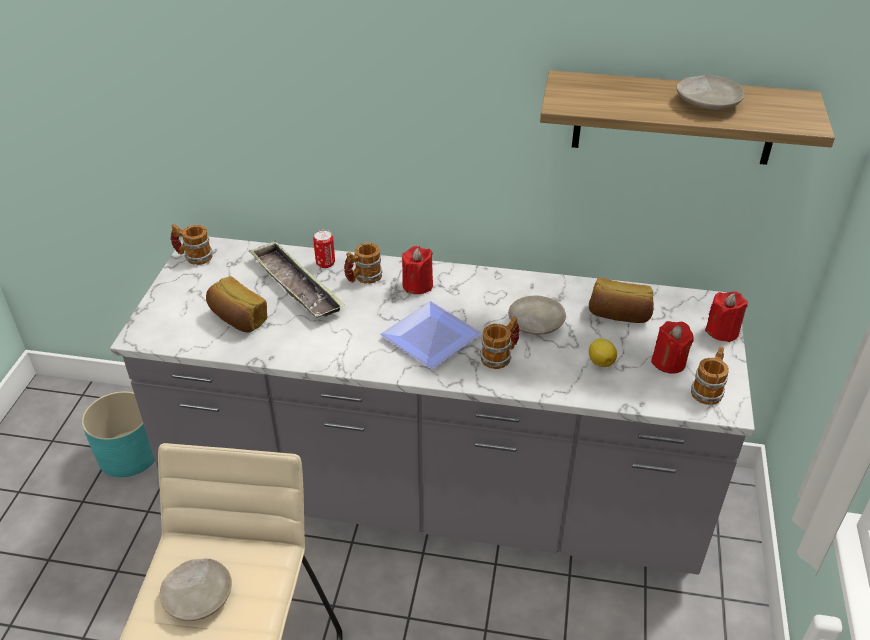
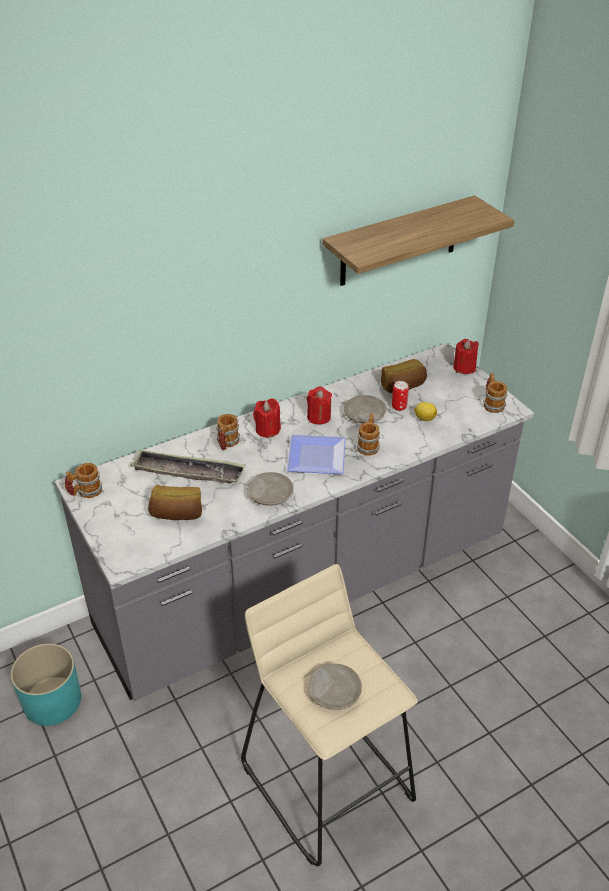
camera: 40 degrees left, 0 degrees up
can [313,230,335,268] -> can moved to [392,381,409,411]
red candle [651,321,694,374] -> red candle moved to [307,387,332,425]
beige plate [676,75,745,110] -> beige plate moved to [247,472,293,506]

